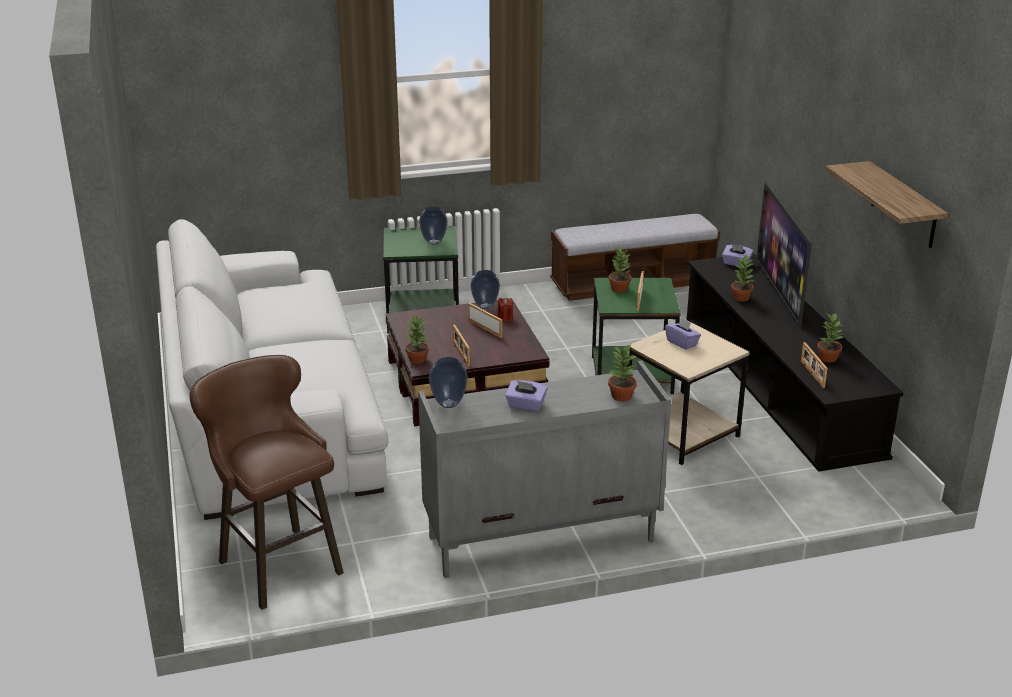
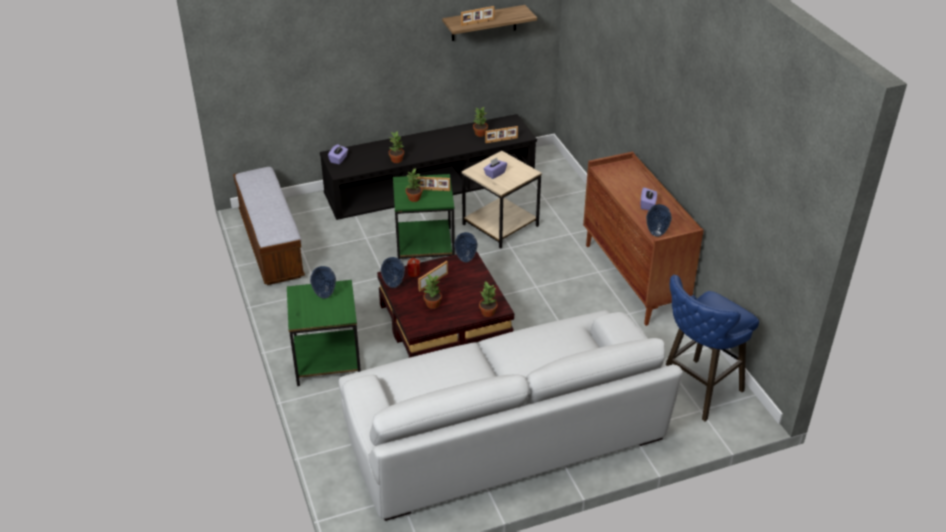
camera: 95 degrees left, 10 degrees up
brown stool [189,355,344,610] -> blue stool [666,274,759,421]
grey cabinet [418,360,671,578] -> brown cabinet [583,152,704,326]
picture frame [453,325,470,366] -> picture frame moved to [461,6,494,26]
potted plant [608,344,637,401] -> potted plant moved to [423,274,442,309]
television [756,182,812,328] -> none
none -> vase [454,232,478,262]

